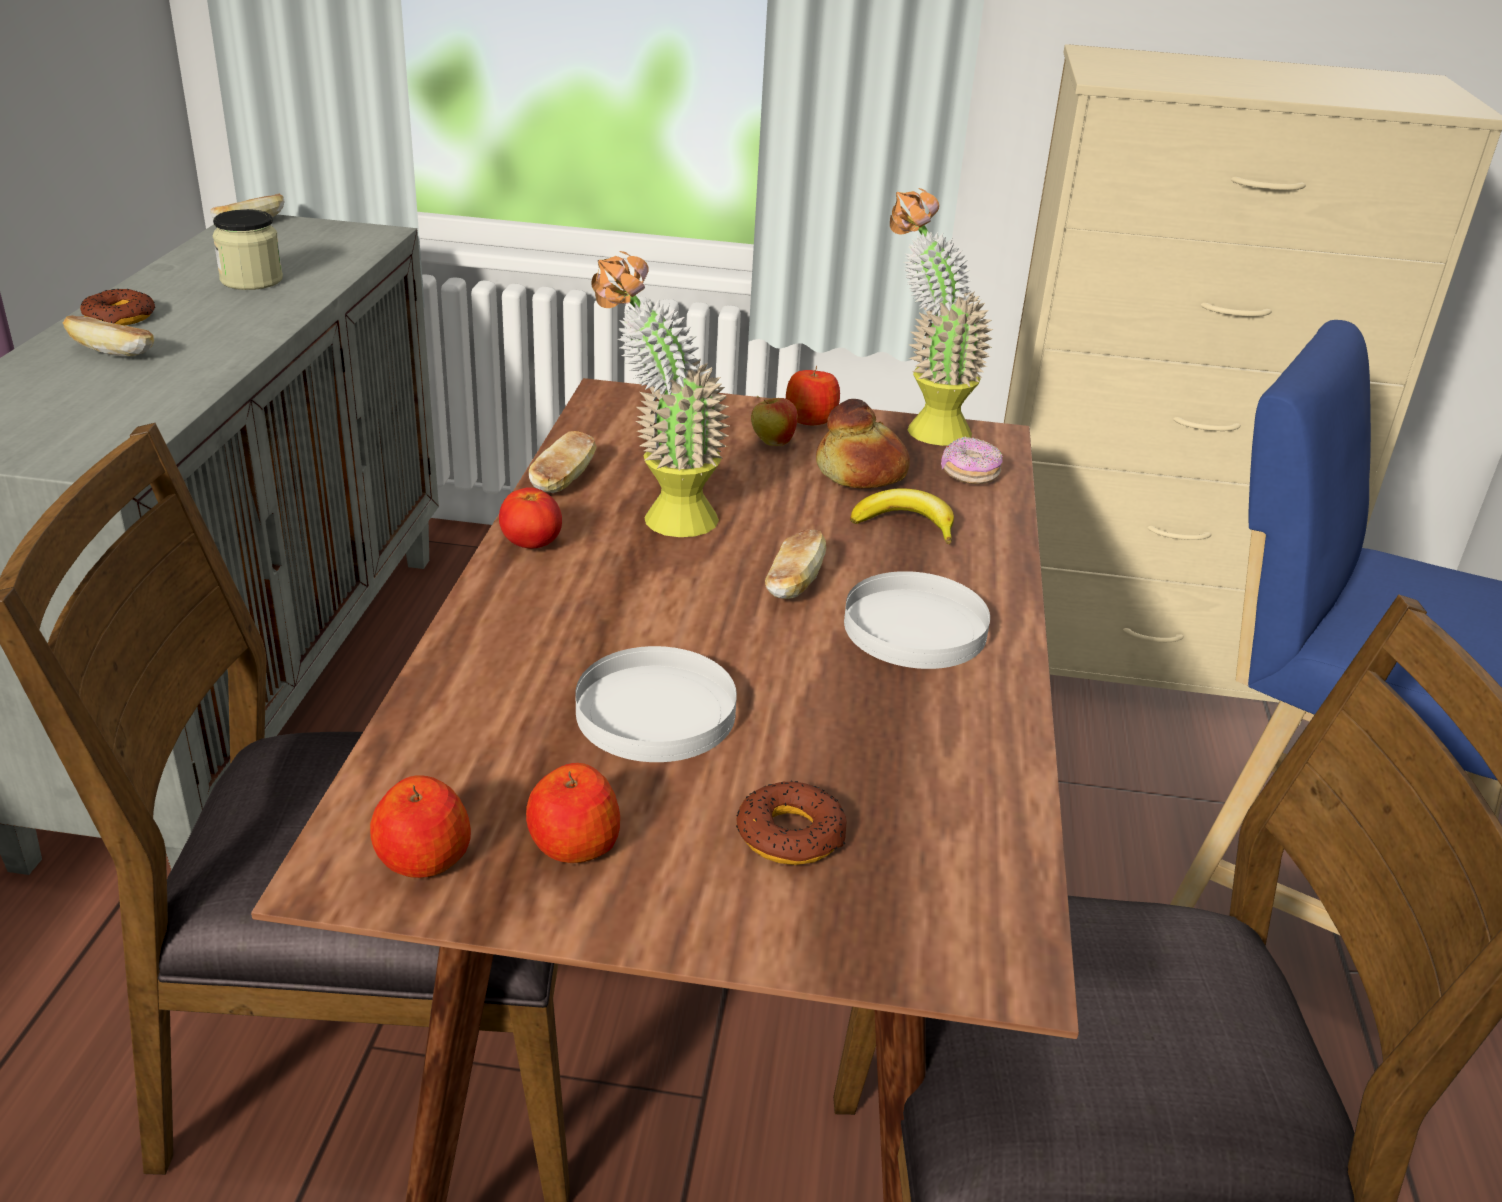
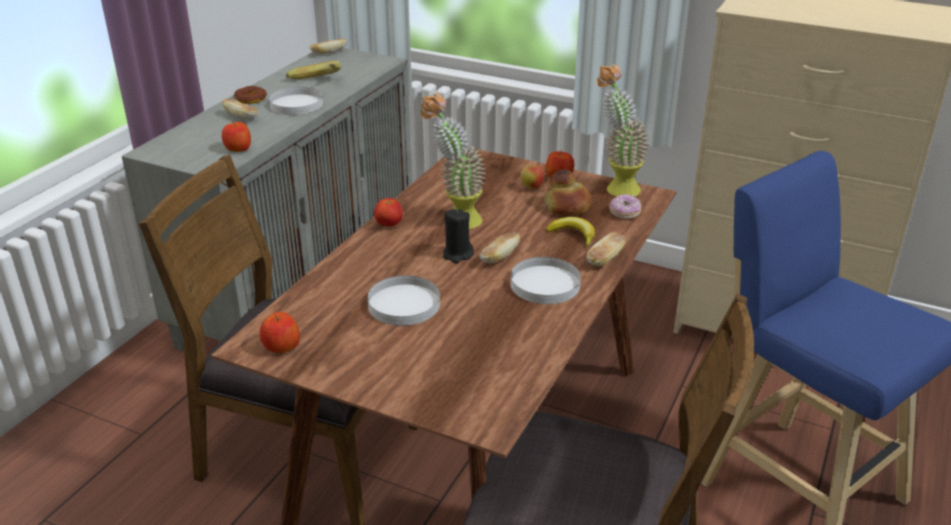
camera: 20 degrees right, 0 degrees up
jar [213,209,283,290] -> banana [286,61,341,79]
apple [526,763,620,863] -> apple moved to [222,121,251,152]
bread [529,431,597,493] -> bread moved to [586,232,626,266]
donut [736,781,846,865] -> none
none -> white plate [269,87,323,115]
none -> black candle [443,209,474,263]

